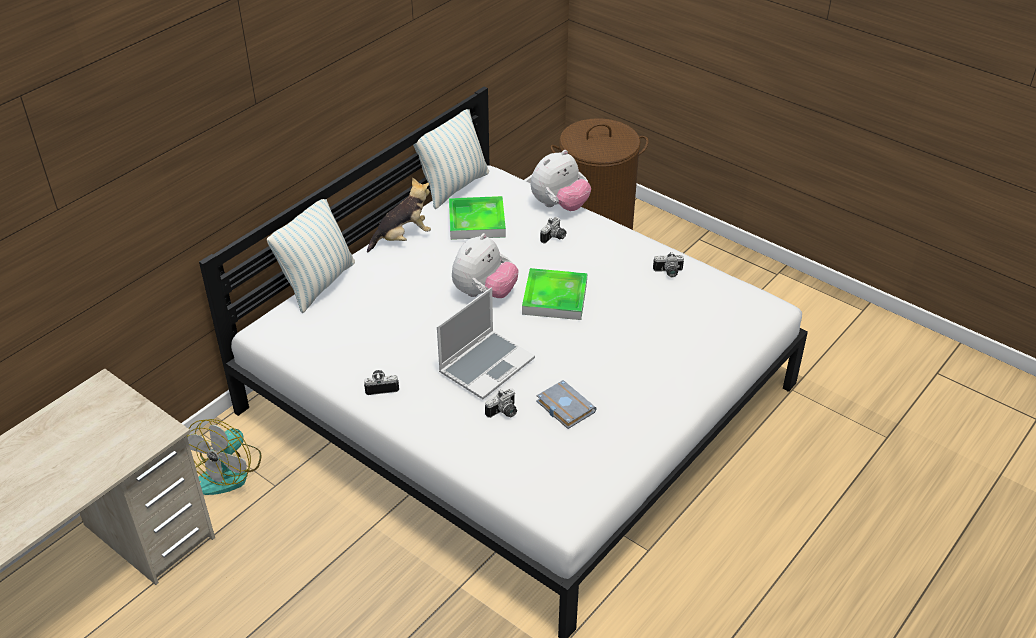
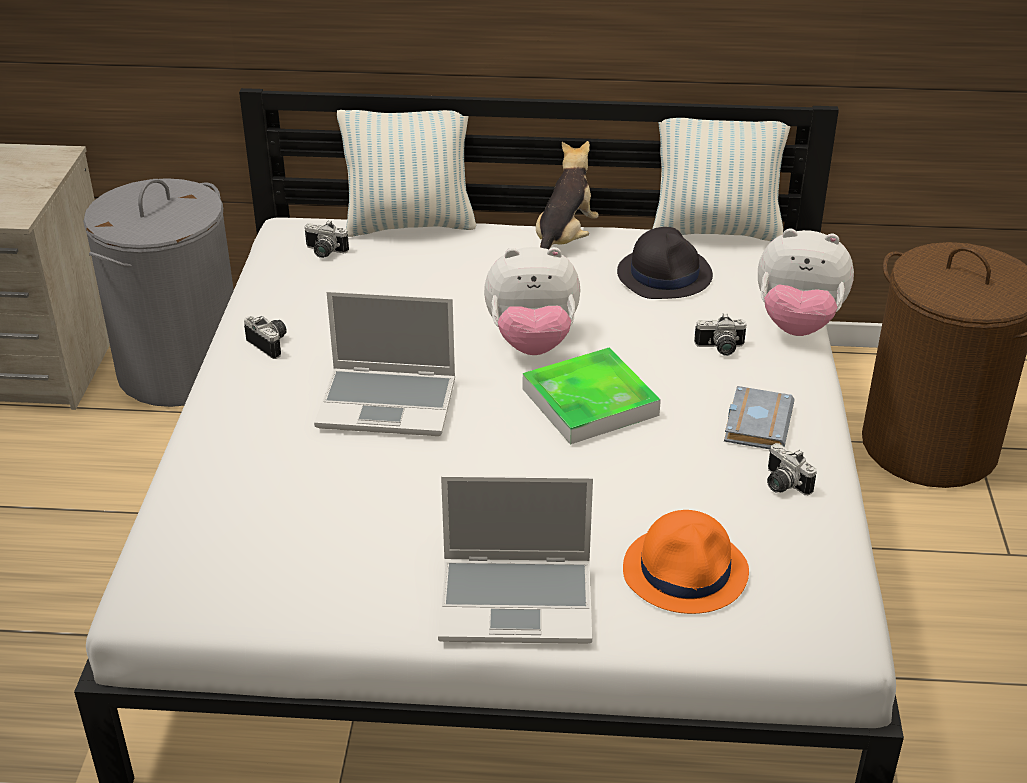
camera: 55 degrees right, 5 degrees down
fan [187,419,262,495] -> grey laundry basket [83,178,234,407]
plush toy [367,178,431,253] -> plush toy turned 90 degrees counterclockwise [536,141,599,249]
tray [449,196,506,240] -> black hat [617,227,713,299]
camera [485,388,517,418] -> camera moved to [304,220,349,258]
grey book [536,380,597,429] -> grey book moved to [724,386,795,449]
none -> laptop [438,475,593,644]
none -> orange hat [623,510,749,614]

